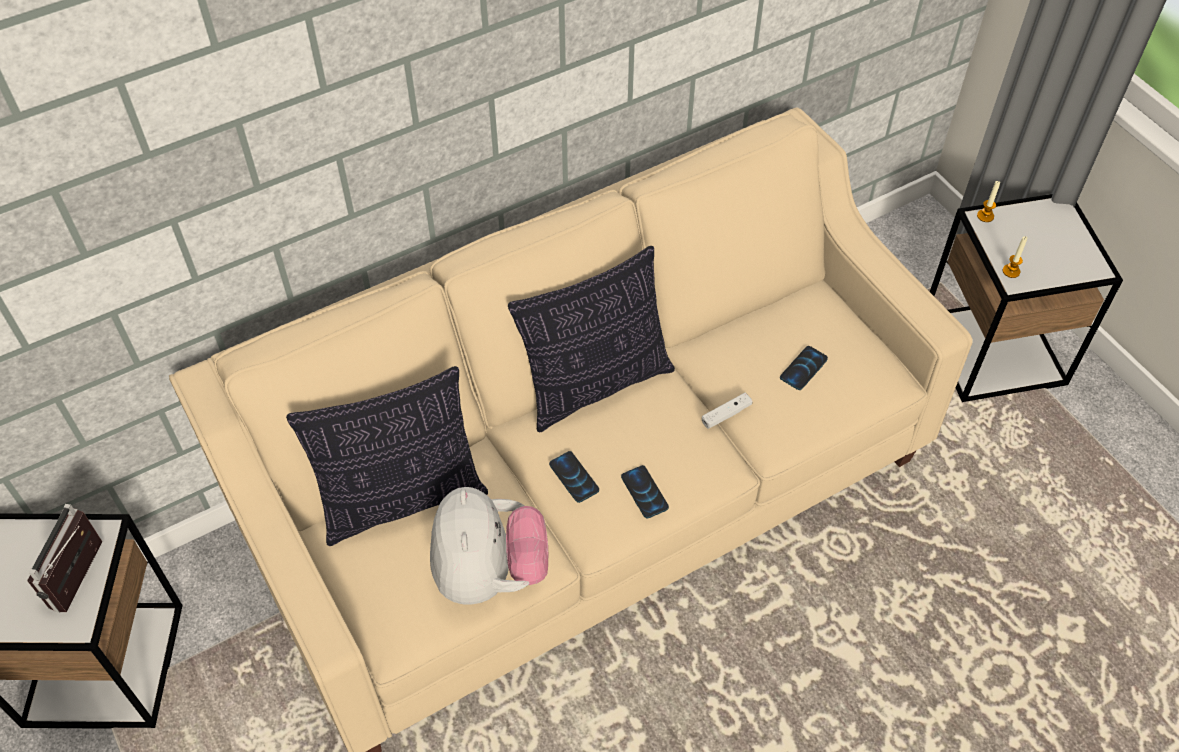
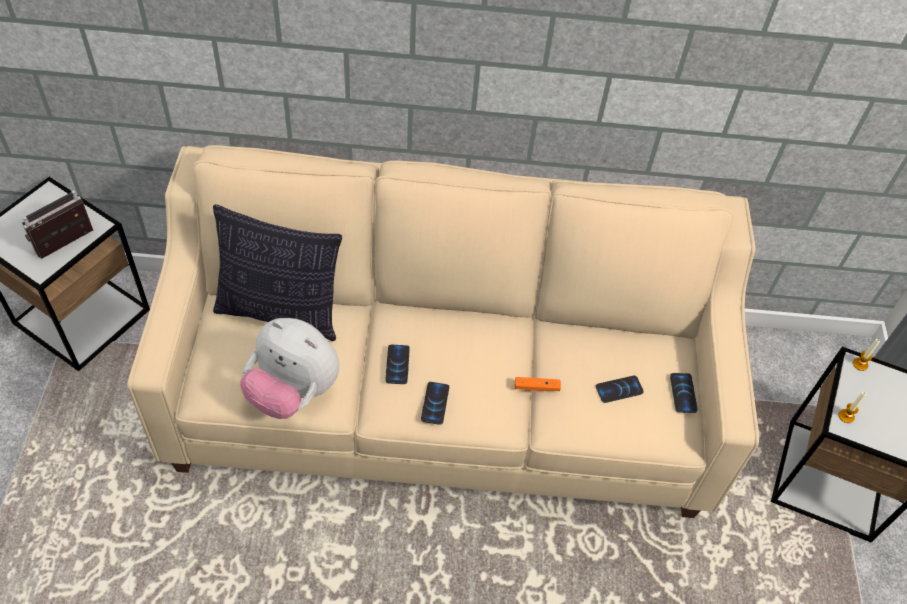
camera: 30 degrees right, 0 degrees up
plush toy [430,487,548,605] -> plush toy turned 90 degrees clockwise [240,318,339,419]
pillow [508,246,675,432] -> none
white game controller [702,393,752,429] -> orange game controller [515,377,561,391]
none -> phone [670,373,698,413]

